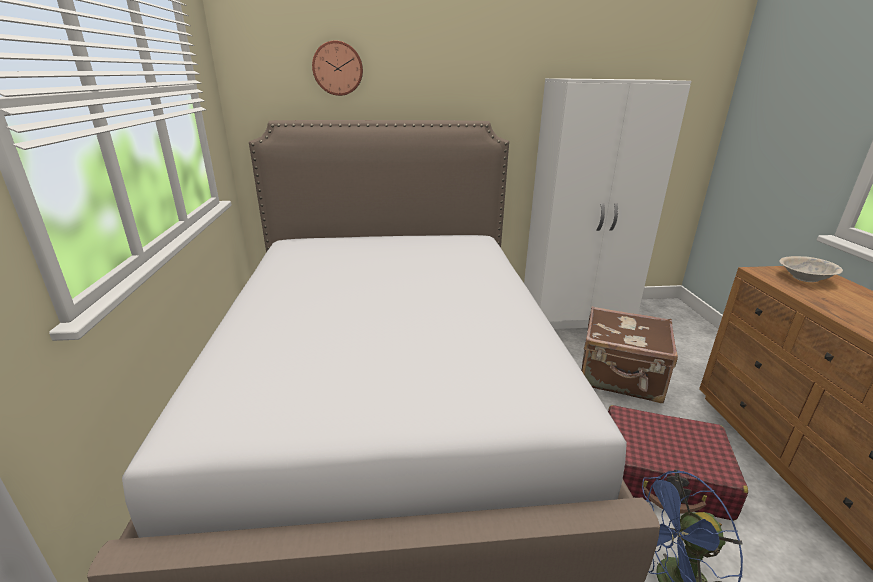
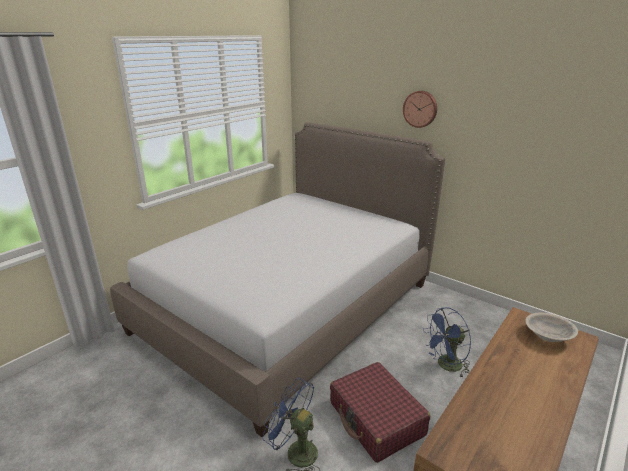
camera: 45 degrees right, 0 degrees up
wall clock [312,41,363,96] -> wall clock moved to [403,91,437,128]
white wardrobe [524,78,691,329] -> none
brown suitcase [582,306,678,403] -> blue fan [423,307,471,378]

